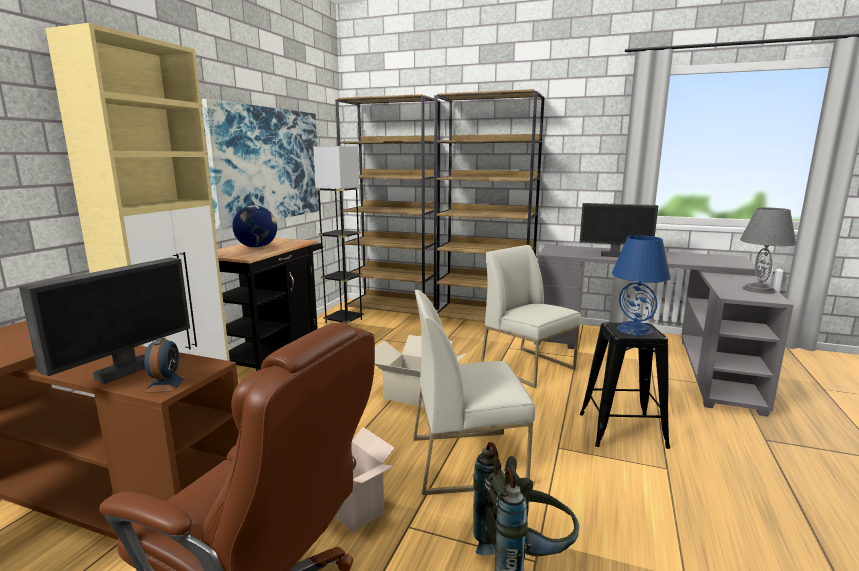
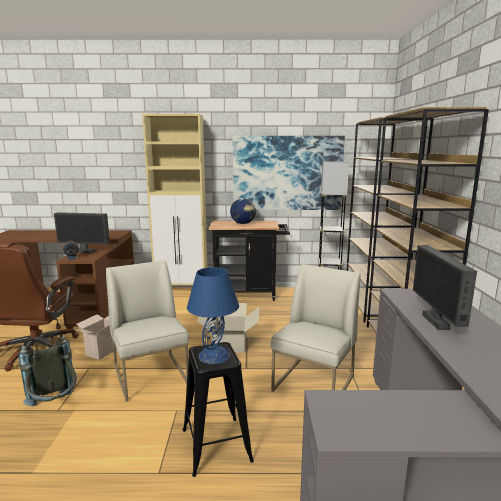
camera: 70 degrees right, 0 degrees up
grey table lamp [740,207,796,294] -> none

